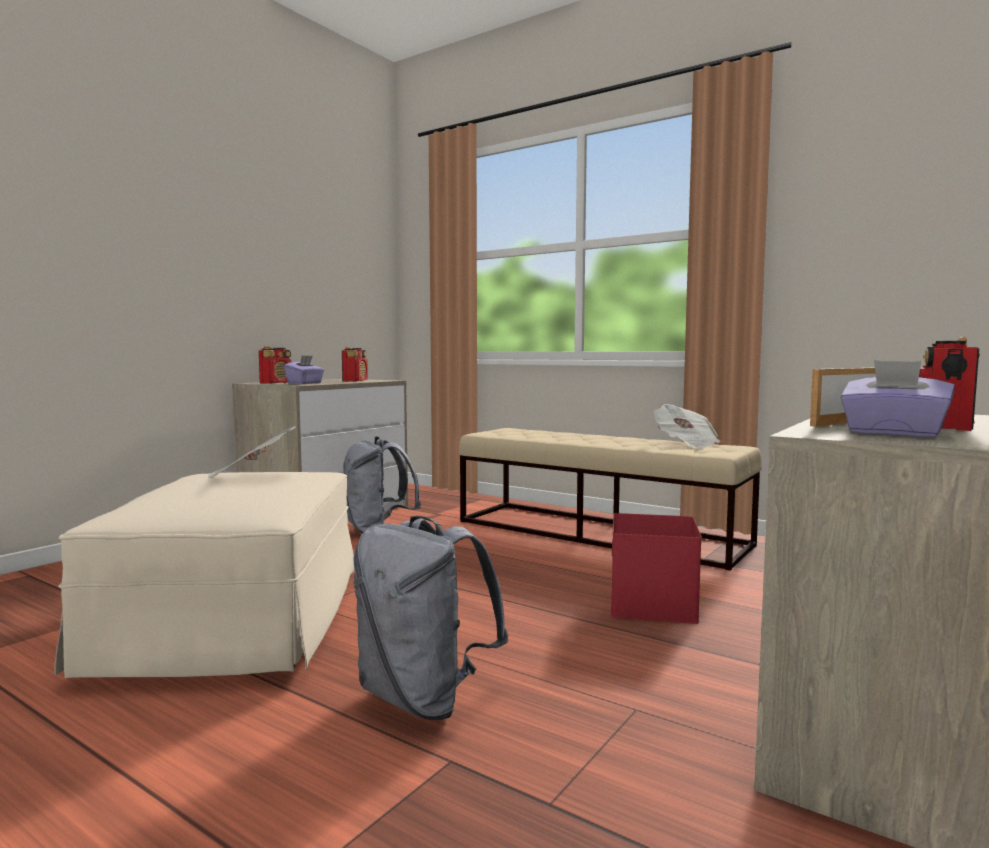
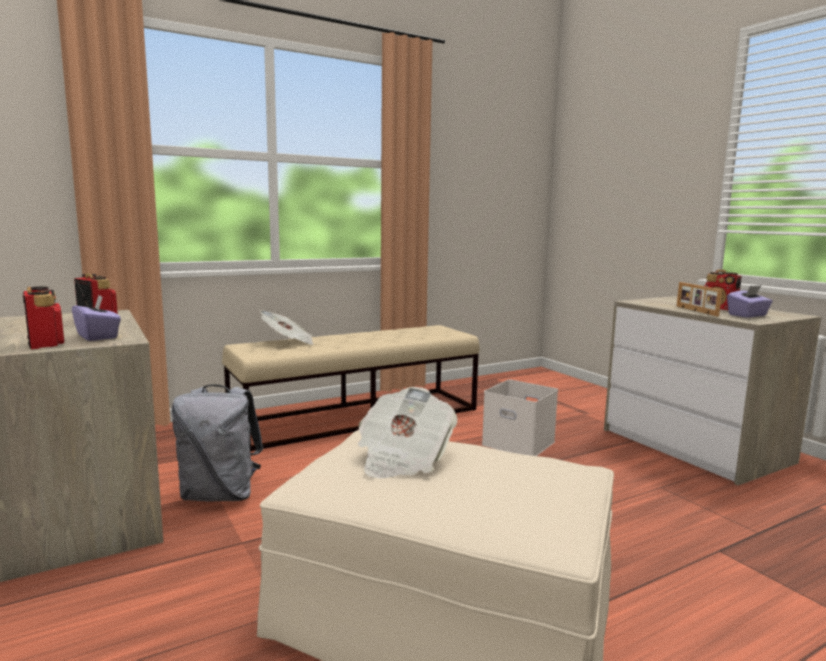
camera: 65 degrees left, 5 degrees up
grey backpack [353,516,508,720] -> none
red storage box [611,513,702,624] -> white storage box [482,379,558,456]
newspaper [653,404,721,449] -> newspaper moved to [259,310,314,345]

